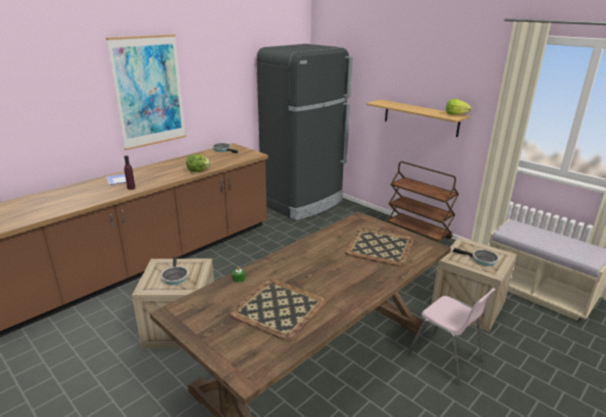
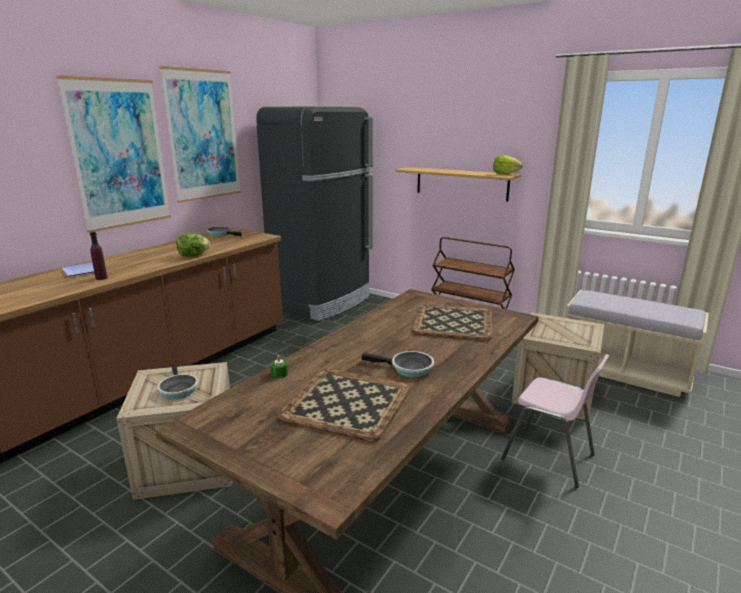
camera: 10 degrees left, 5 degrees down
frying pan [453,248,499,266] -> frying pan moved to [361,351,434,377]
none -> picture [159,66,241,203]

